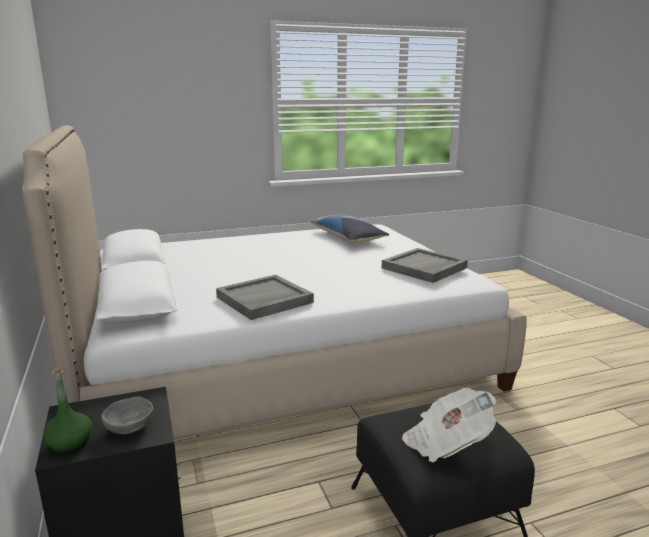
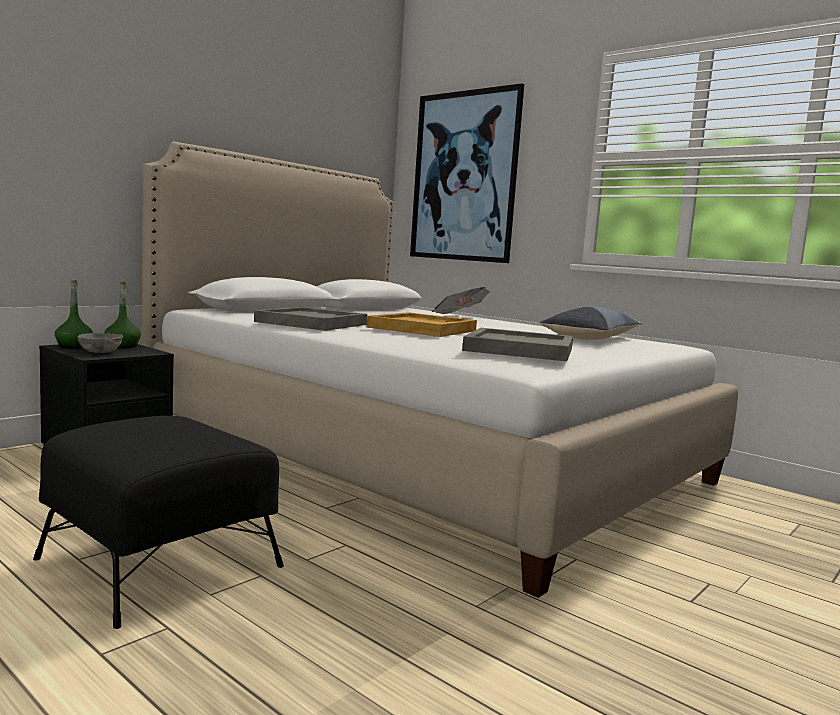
camera: 60 degrees right, 10 degrees down
newspaper [402,387,497,463] -> newspaper moved to [432,287,490,314]
none -> green bottle [104,282,141,348]
none -> beige tray [367,312,477,337]
none -> picture [410,83,524,263]

